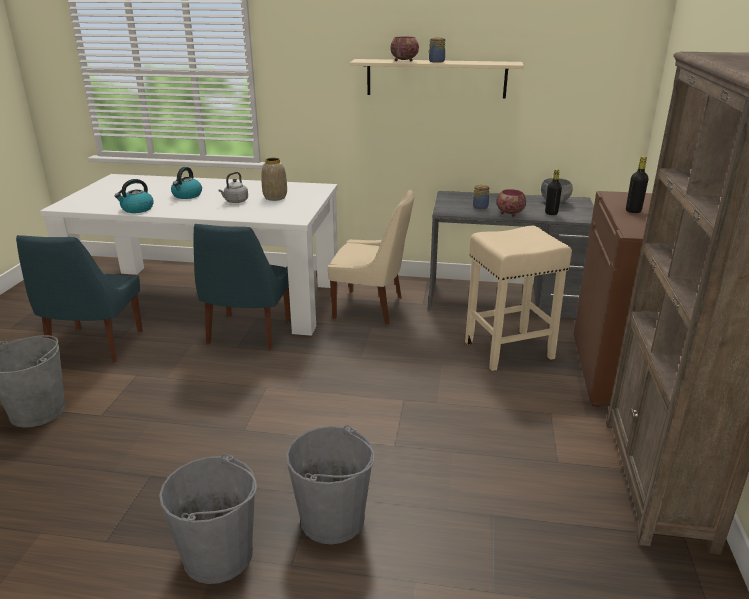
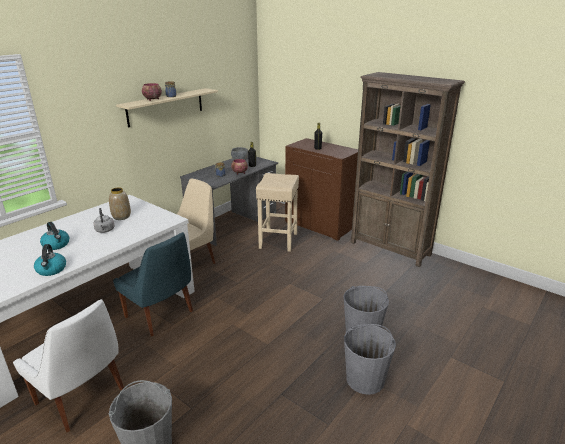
camera: 60 degrees left, 0 degrees up
blue chair [16,235,143,363] -> white chair [13,299,124,432]

